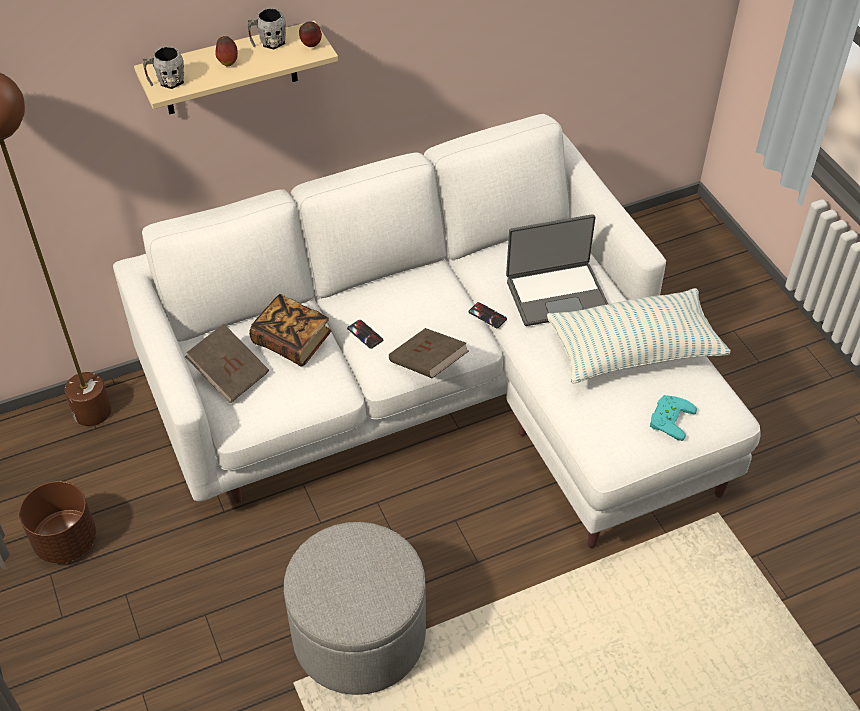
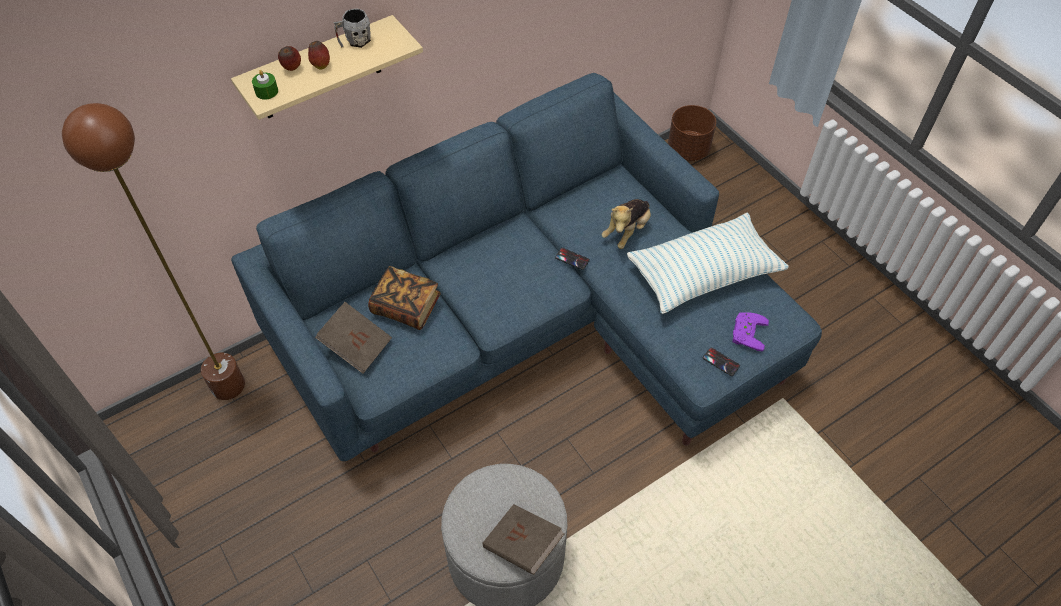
camera: 10 degrees left, 5 degrees up
brown planter [19,481,96,563] -> brown planter moved to [668,105,716,161]
white sofa [113,114,761,548] -> blue sofa [231,73,822,461]
grey mug [142,46,184,89] -> green candle [252,70,278,100]
apple [299,21,322,47] -> apple moved to [278,46,301,71]
phone [347,320,383,349] -> phone moved to [703,348,740,376]
brown book [389,328,469,378] -> brown book moved to [483,504,565,575]
laptop [506,214,608,326] -> plush toy [601,199,651,249]
turquoise game controller [650,395,697,441] -> purple game controller [732,312,769,351]

